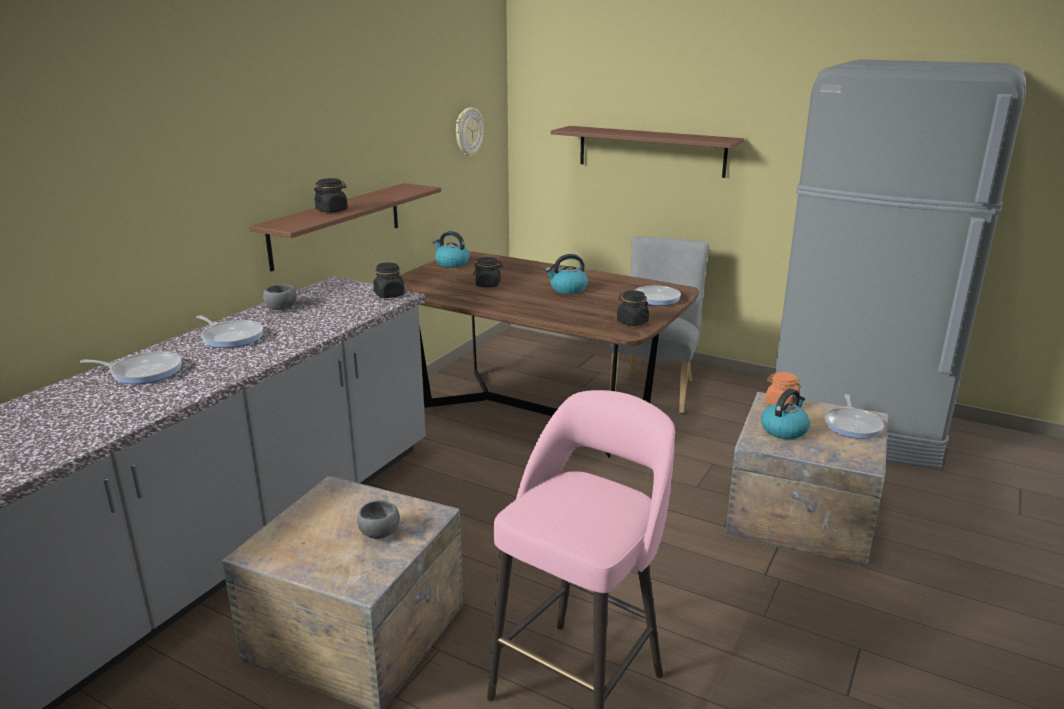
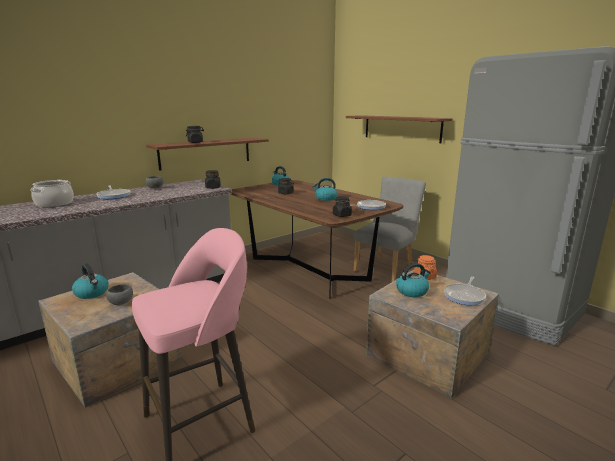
camera: 20 degrees right, 5 degrees down
frying pan [80,351,182,384] -> cooking pot [31,180,74,207]
wall clock [456,108,484,157] -> none
none -> kettle [72,264,109,299]

